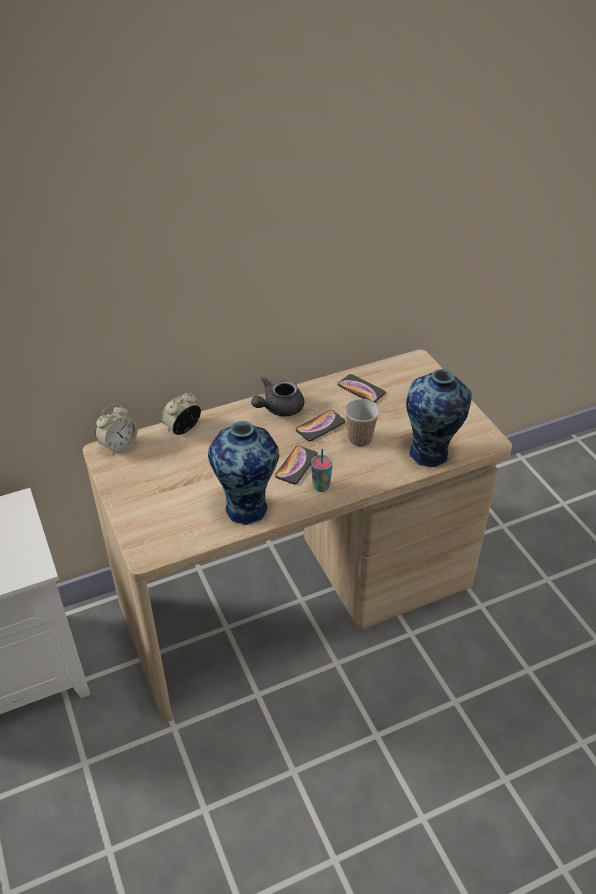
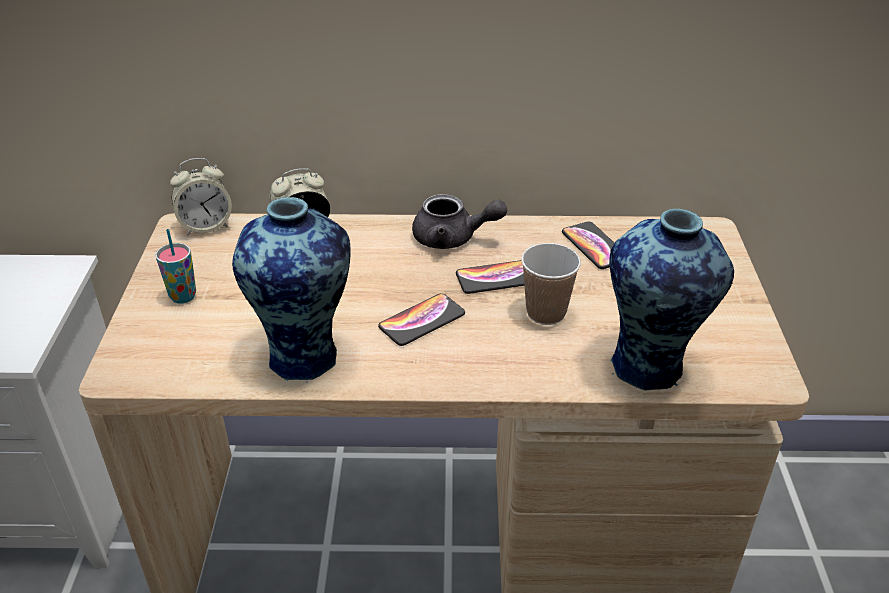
camera: 25 degrees right, 5 degrees down
grey teapot [251,377,304,417] -> grey teapot turned 150 degrees counterclockwise [412,194,507,249]
cup [311,449,333,492] -> cup moved to [156,229,196,304]

